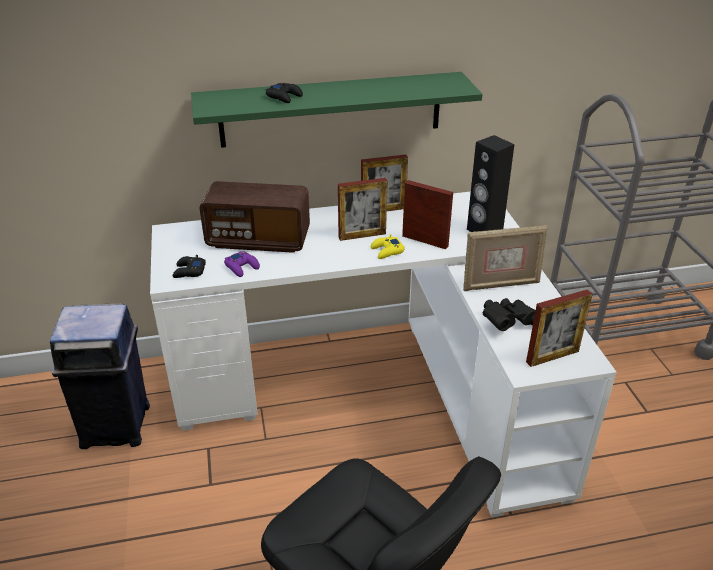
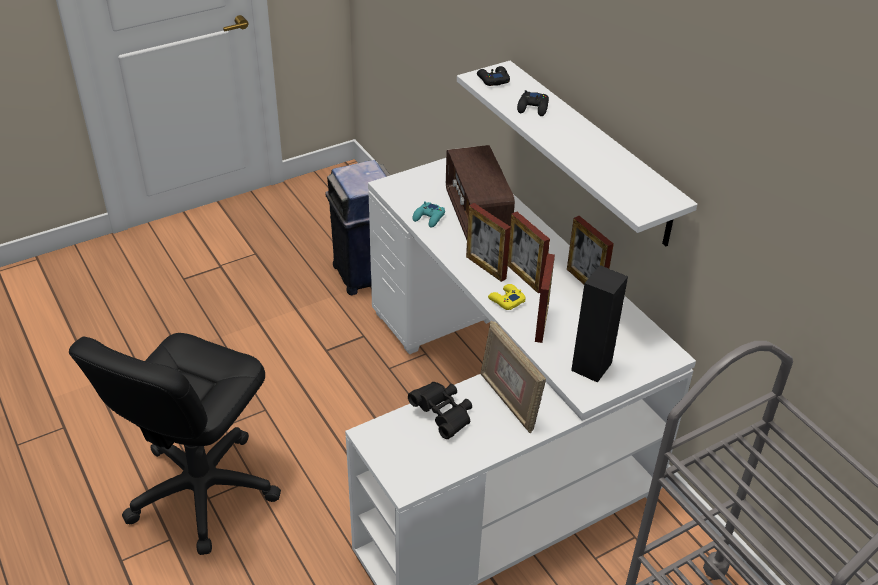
camera: 70 degrees right, 5 degrees up
black game controller [173,255,206,278] -> black game controller moved to [477,66,510,86]
green shelf [191,72,483,148] -> white shelf [457,61,698,246]
purple game controller [224,251,260,277] -> turquoise game controller [412,201,445,228]
picture frame [526,289,593,367] -> picture frame moved to [466,203,511,282]

